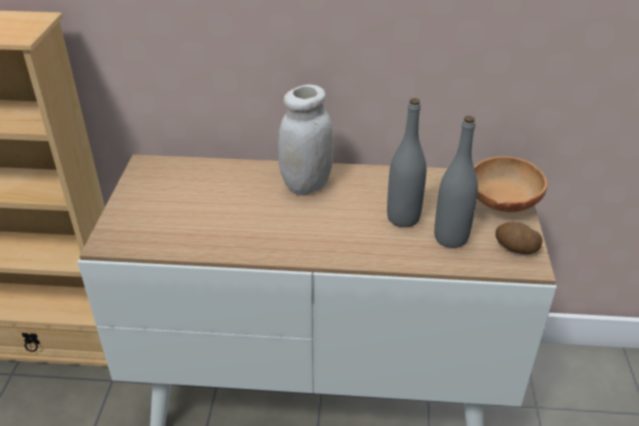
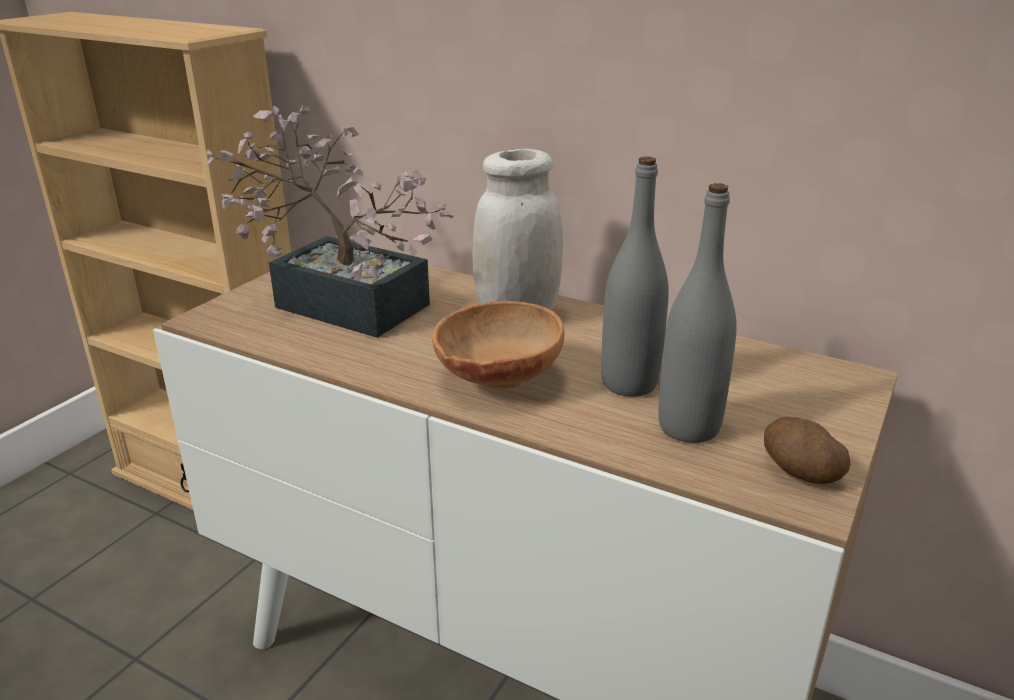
camera: 25 degrees right, 10 degrees down
brown bowl [474,157,547,212] -> brown bowl moved to [432,301,564,389]
none -> potted plant [206,105,454,338]

